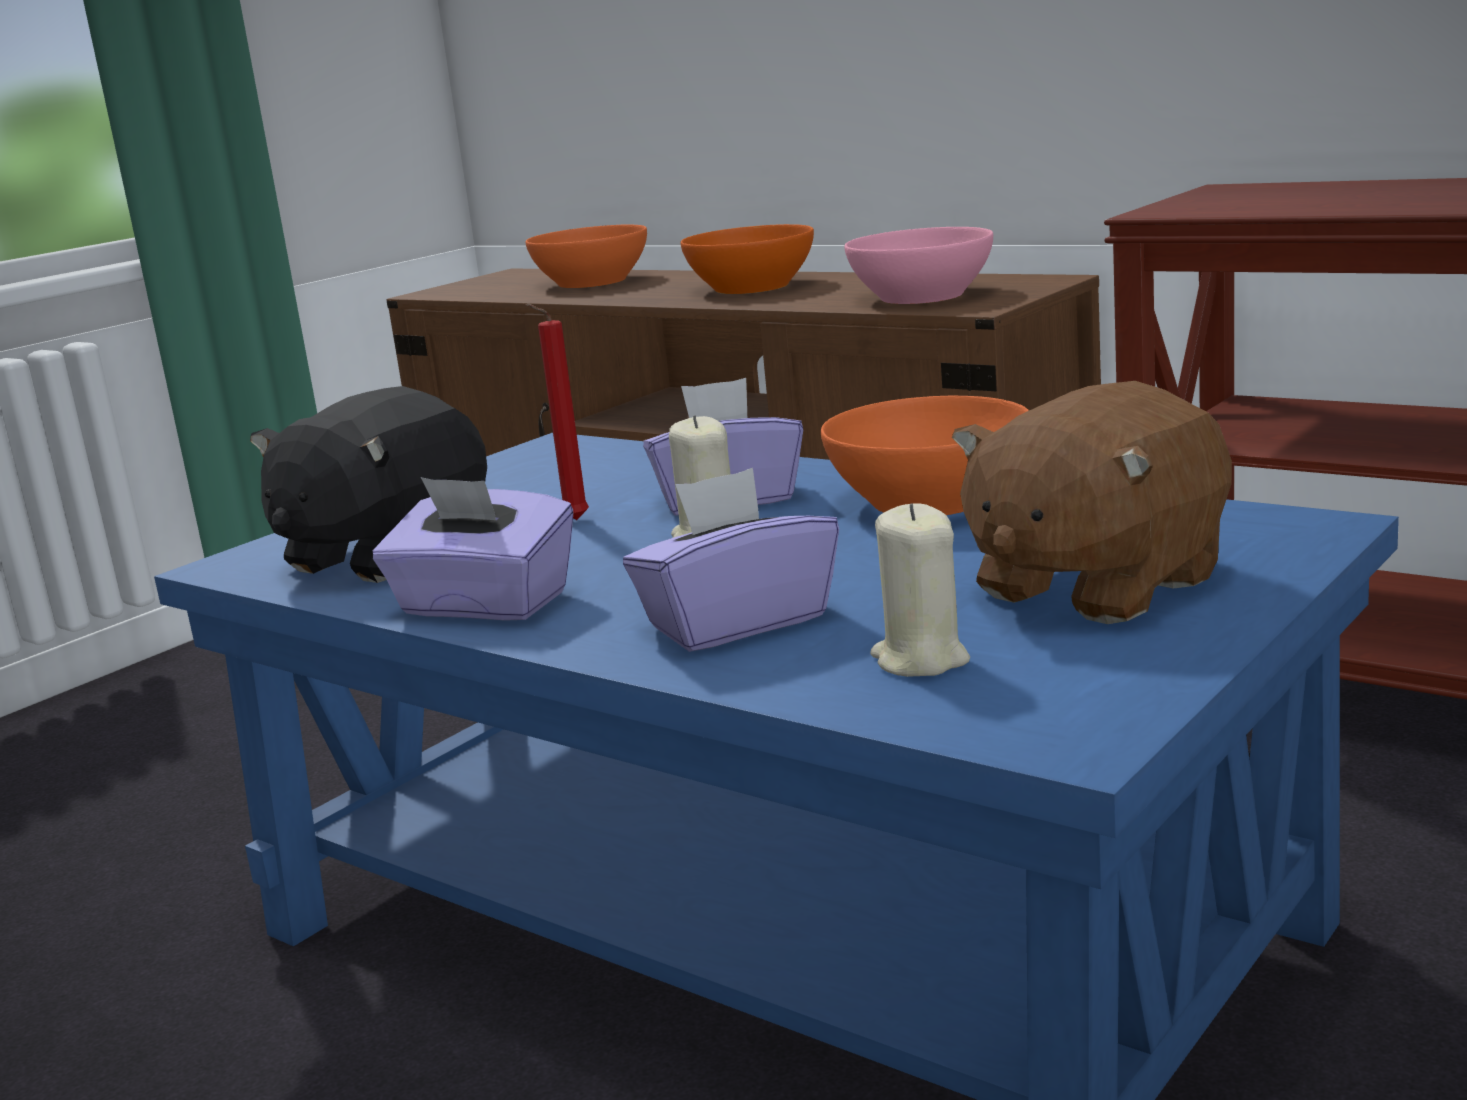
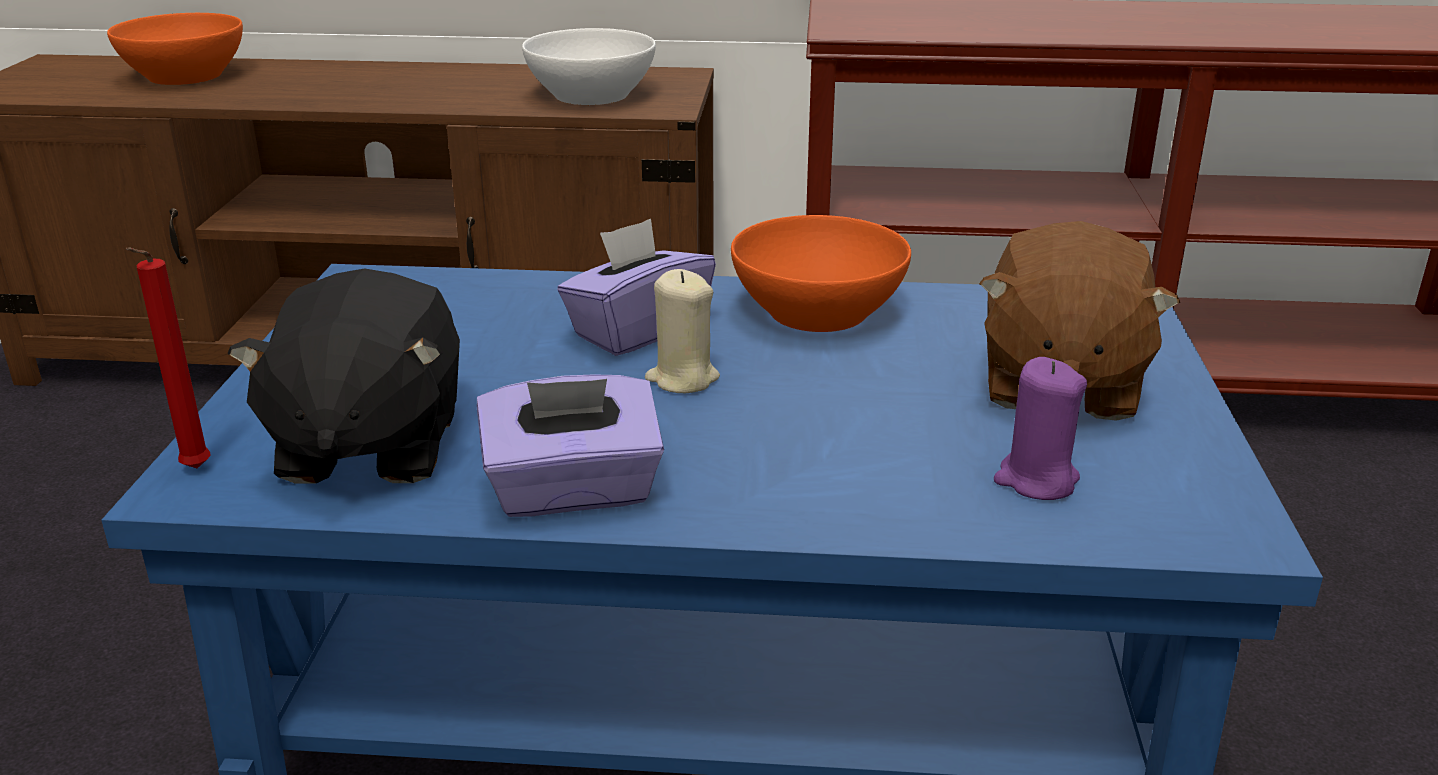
camera: 35 degrees left, 10 degrees up
red candle [526,304,589,520] -> red candle moved to [126,247,211,468]
purple tissue box [623,468,839,652] -> none
orange bowl [681,224,814,294] -> none
pink bowl [844,227,993,304] -> white bowl [522,28,656,105]
beige candle [870,503,970,677] -> purple candle [994,357,1087,500]

